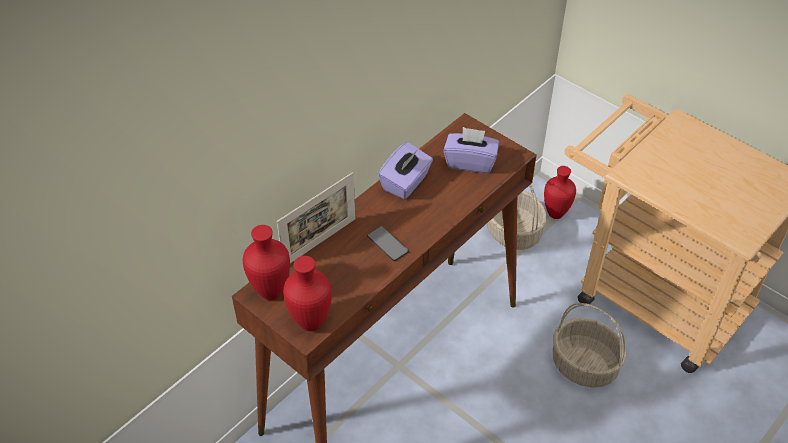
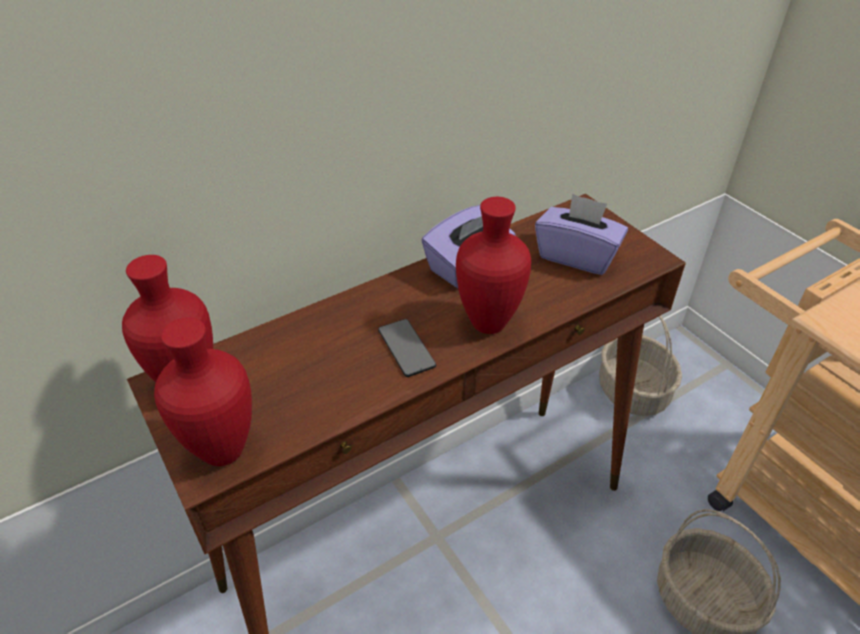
camera: 15 degrees right, 5 degrees down
picture frame [277,172,356,263] -> none
red vase [544,166,576,219] -> red vase moved to [456,197,531,334]

